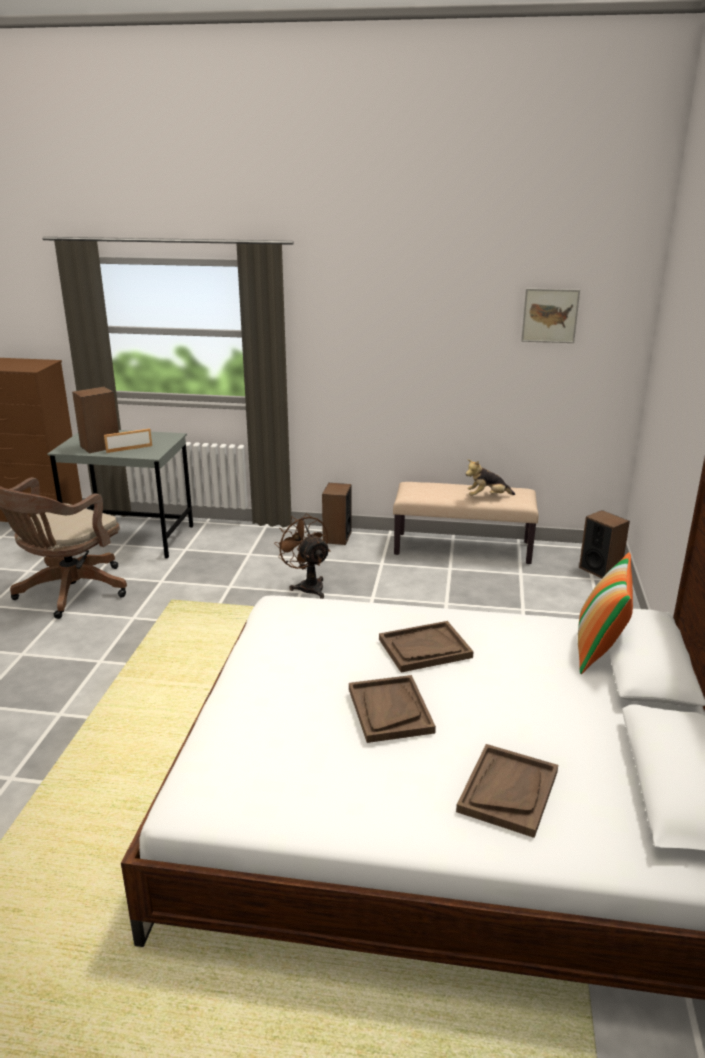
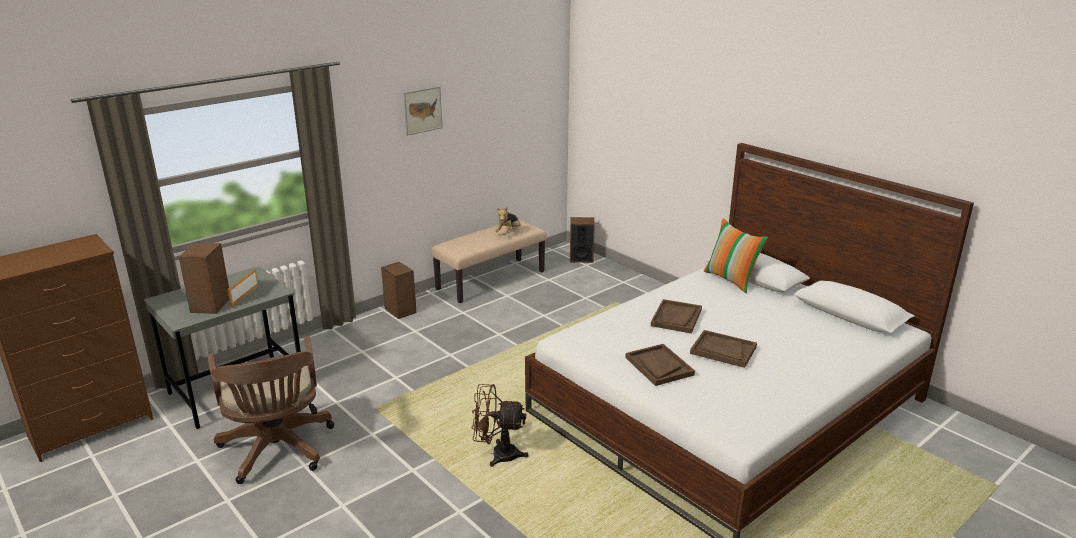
camera: 50 degrees left, 0 degrees up
brown fan [274,513,330,599] -> brown fan moved to [471,384,529,467]
brown tray [456,744,558,838] -> brown tray moved to [625,344,695,386]
picture [521,288,580,343] -> picture moved to [403,86,442,136]

